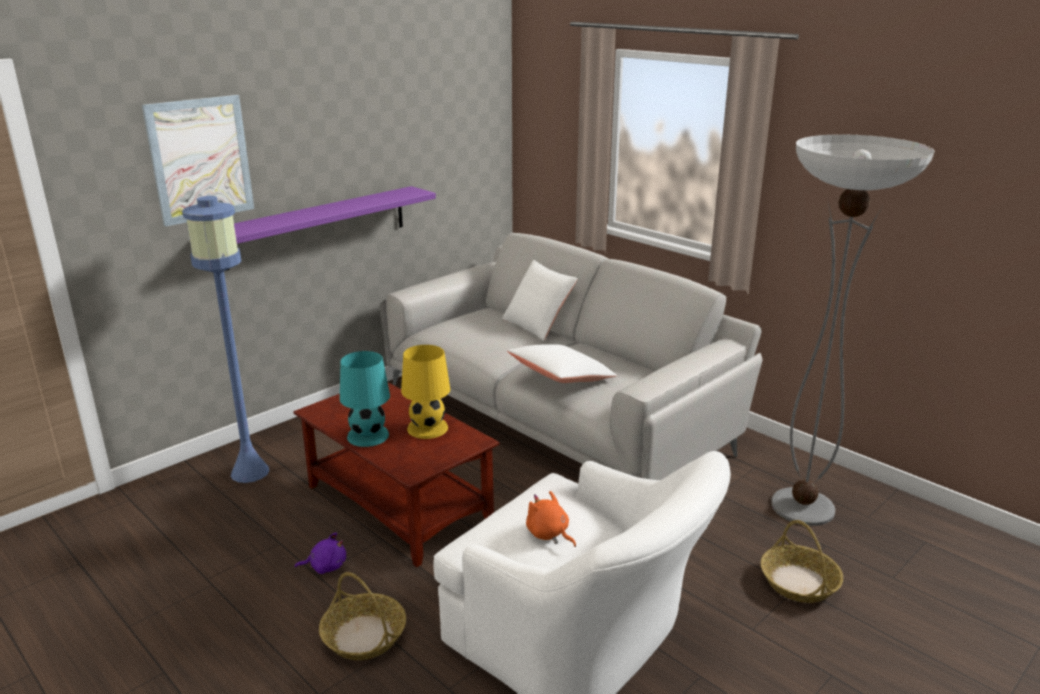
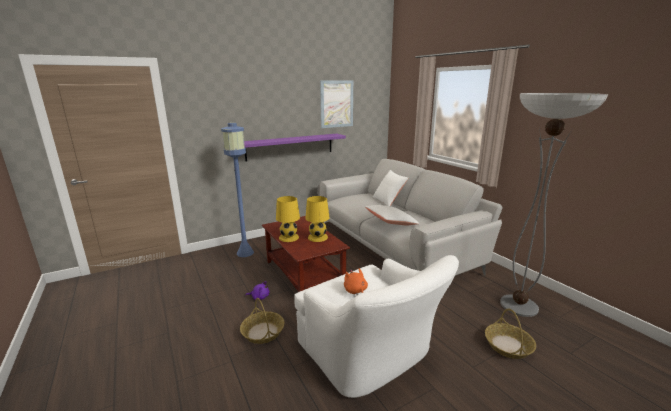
camera: 15 degrees right, 5 degrees down
picture [142,95,254,227] -> picture moved to [320,81,353,128]
turquoise table lamp [340,351,390,447] -> yellow table lamp [276,196,300,242]

